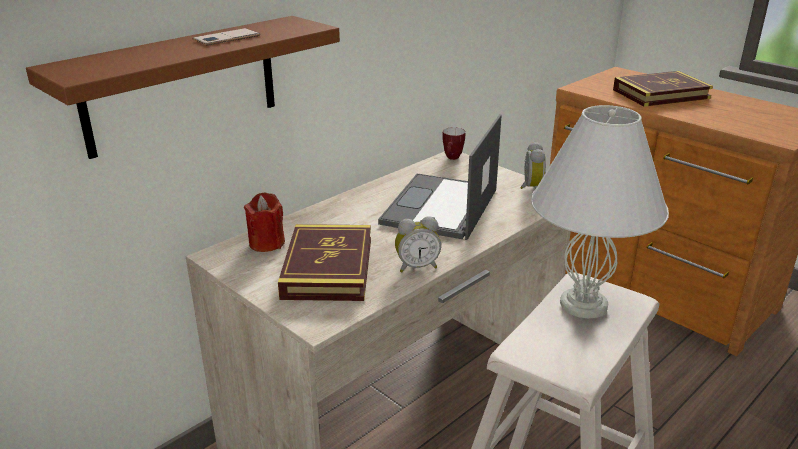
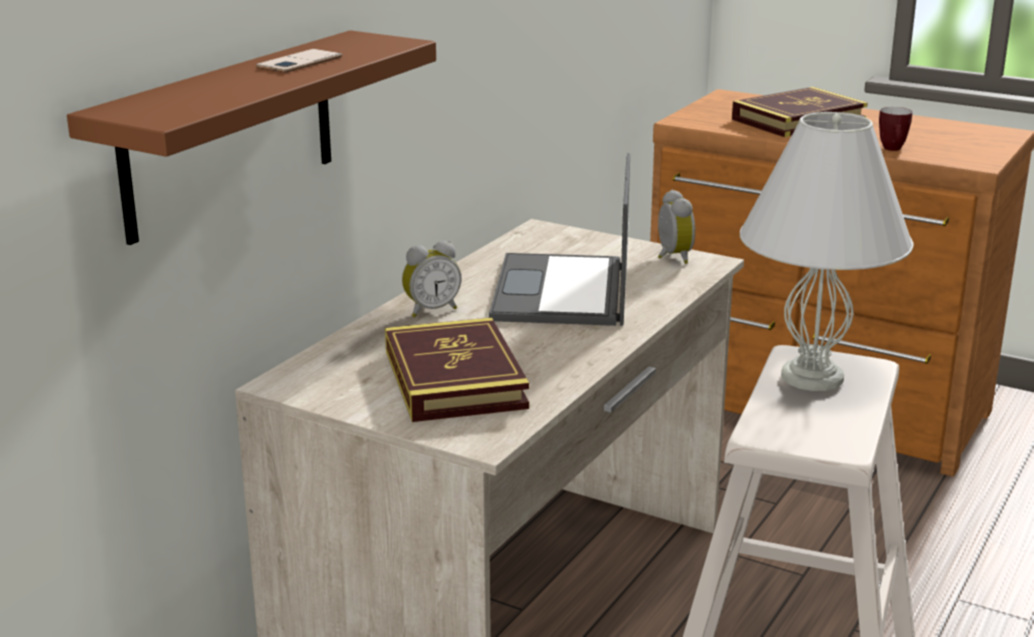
camera: 15 degrees left, 5 degrees down
red candle [244,192,285,252] -> none
alarm clock [395,216,441,272] -> alarm clock moved to [402,241,462,317]
mug [442,127,465,160] -> mug moved to [879,107,912,151]

